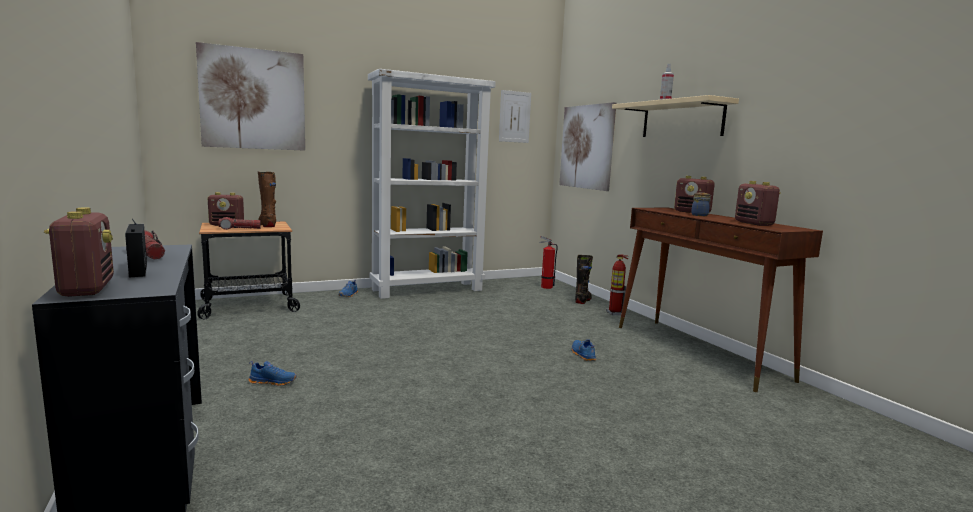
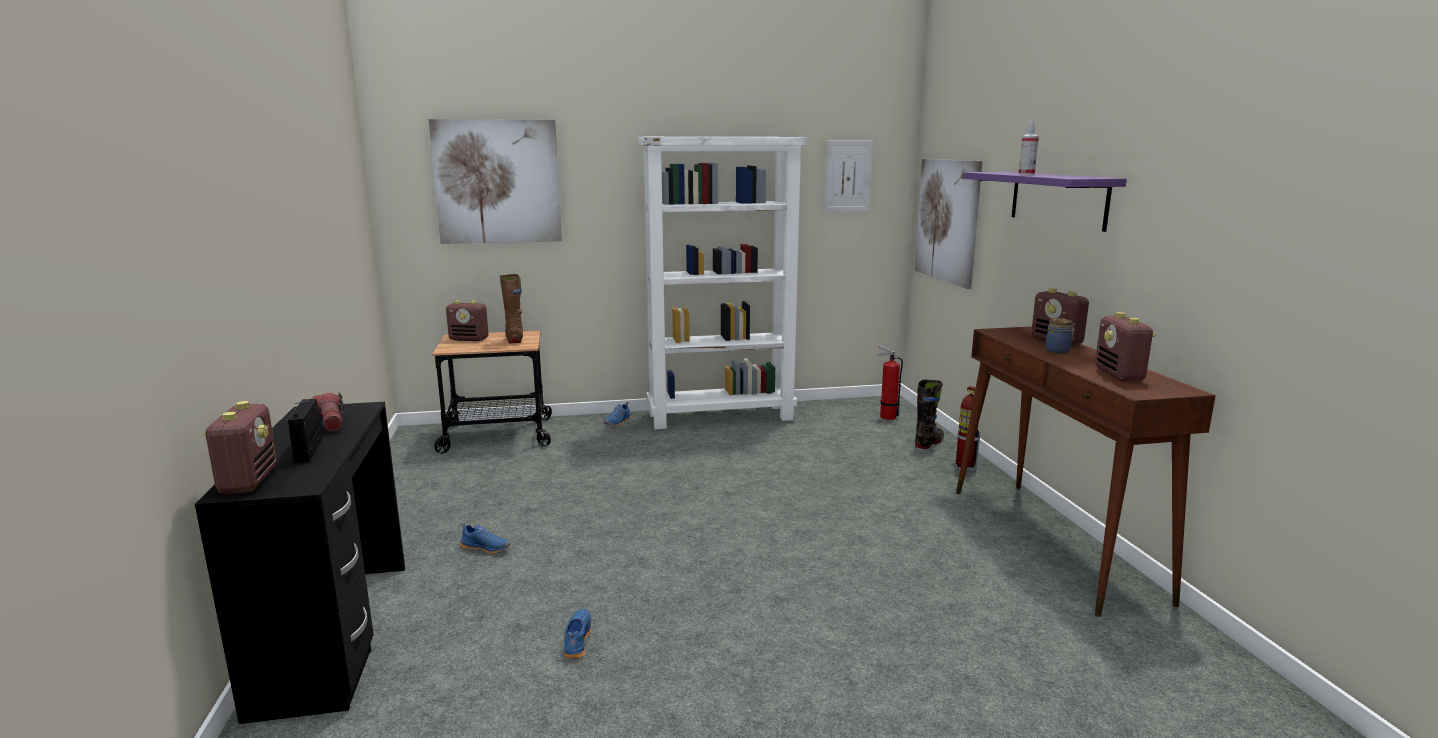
camera: 15 degrees right, 5 degrees up
flashlight [219,217,261,230] -> none
blue shoe [572,339,596,361] -> blue shoe moved to [564,609,592,659]
beige shelf [612,95,739,137] -> purple shelf [962,172,1127,232]

